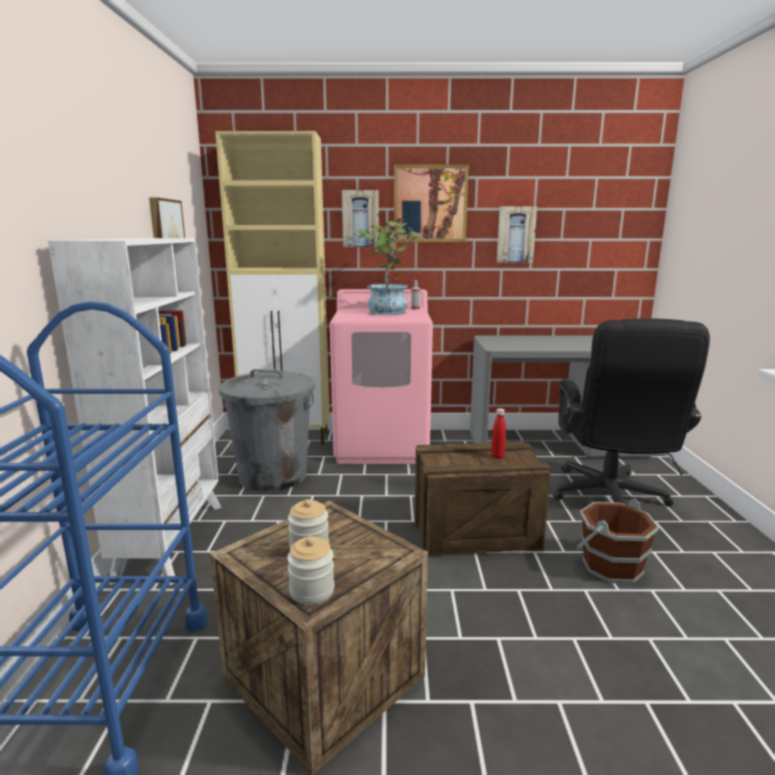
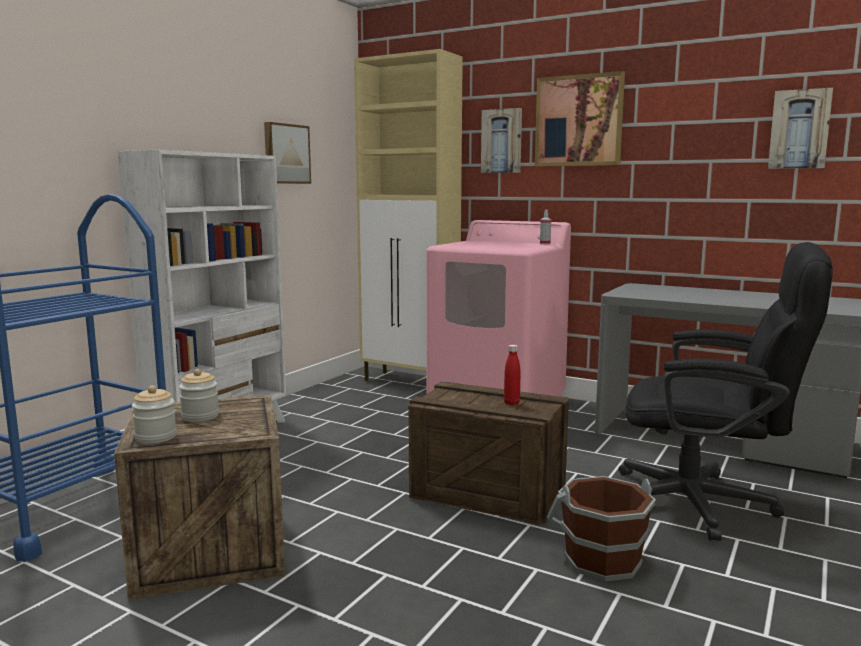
camera: 30 degrees right, 5 degrees down
grey trash can [219,369,314,491] -> none
potted plant [358,218,426,315] -> none
picture [497,206,537,263] -> picture moved to [768,88,833,169]
black office chair [553,318,710,507] -> black office chair turned 105 degrees counterclockwise [618,242,833,541]

